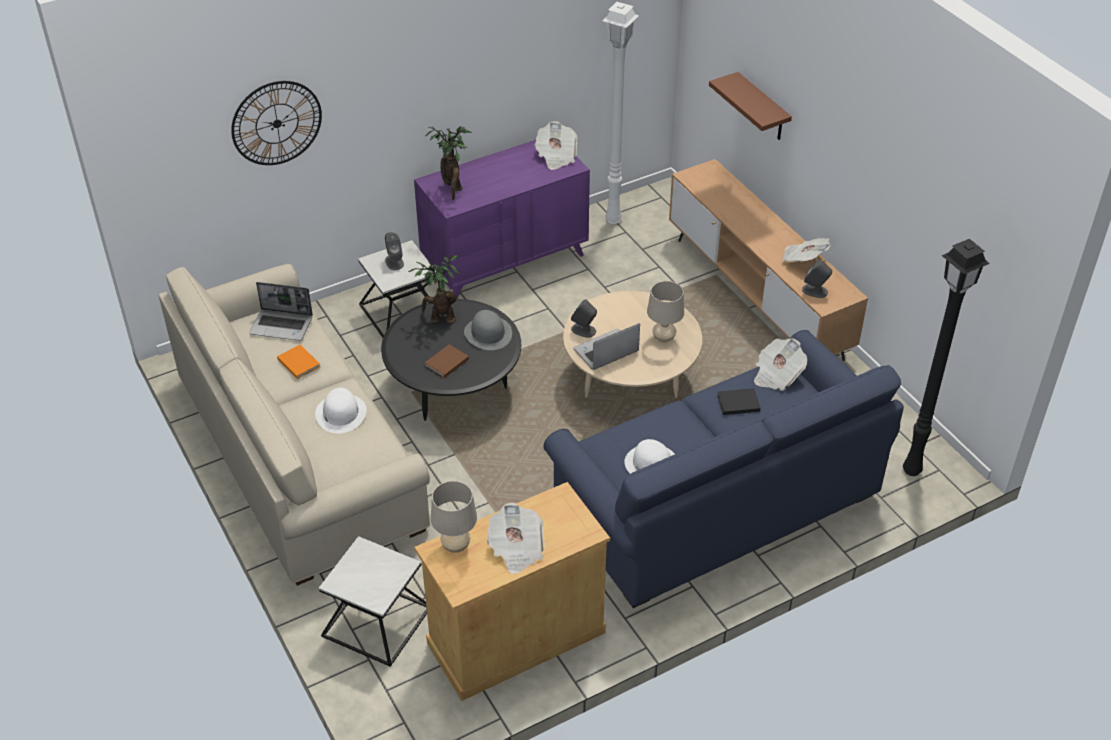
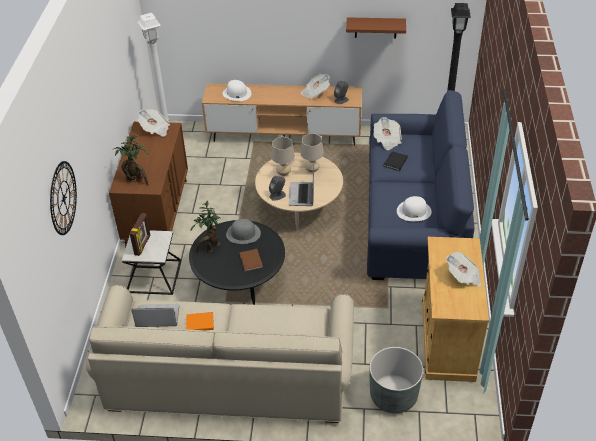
camera: 55 degrees left, 0 degrees up
laptop [249,282,313,341] -> laptop turned 135 degrees counterclockwise [131,304,179,327]
white hat [315,388,366,433] -> white hat moved to [223,80,251,101]
side table [319,536,427,667] -> grey planter [369,347,423,414]
grey speaker [385,232,404,270] -> picture frame [130,213,150,256]
purple dresser [414,140,590,299] -> brown dresser [109,122,188,248]
beige table lamp [431,481,477,553] -> beige table lamp moved to [271,137,295,176]
brown shelf [709,72,792,140] -> brown shelf moved to [346,17,406,39]

